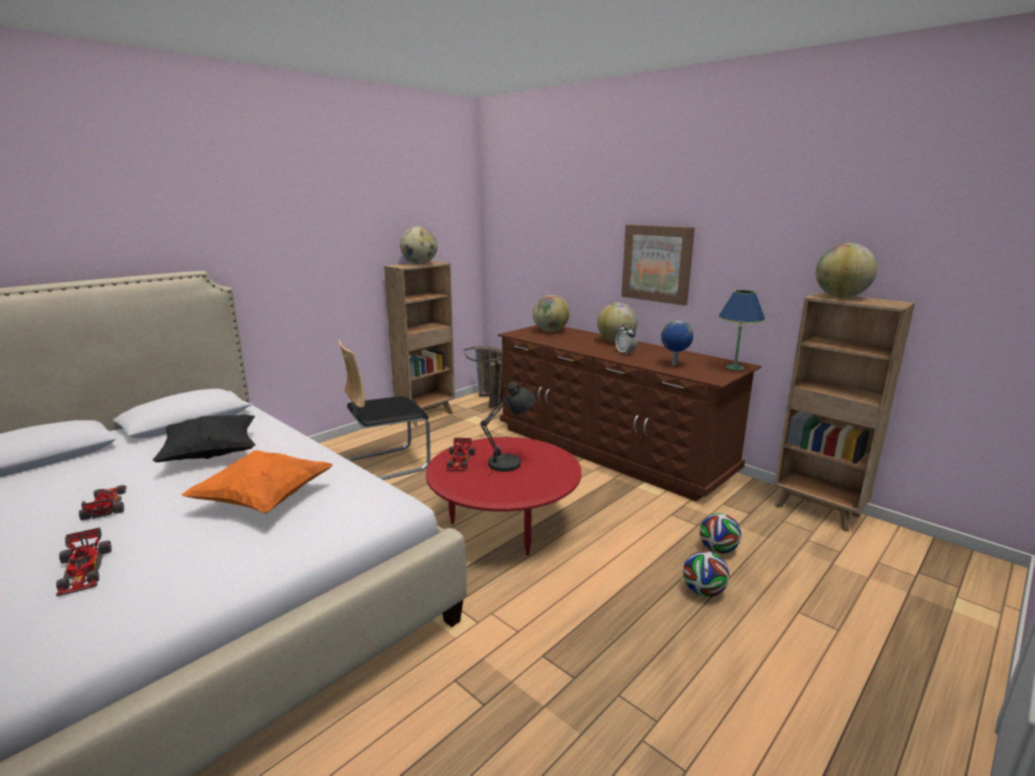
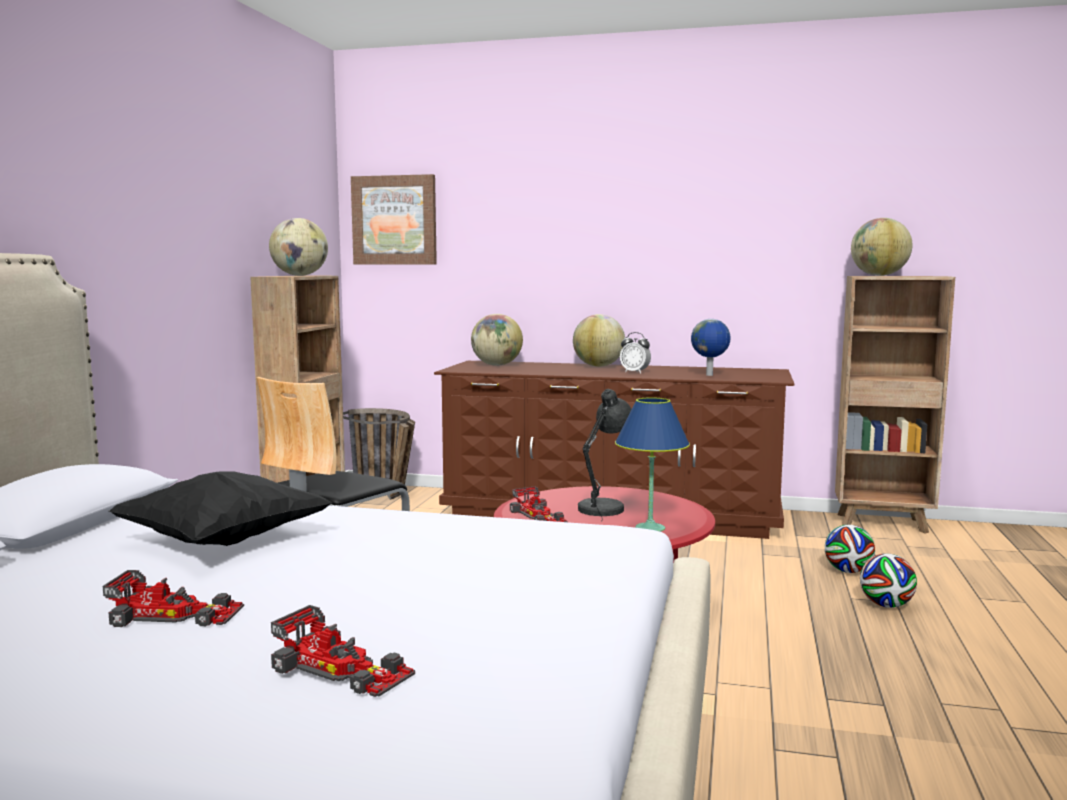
camera: 30 degrees left, 10 degrees down
toy car [79,485,127,520] -> toy car turned 150 degrees clockwise [103,570,244,627]
orange pillow [181,450,333,514] -> none
picture [621,225,695,306] -> picture moved to [351,174,437,265]
blue table lamp [718,290,765,370] -> blue table lamp moved to [615,397,690,532]

